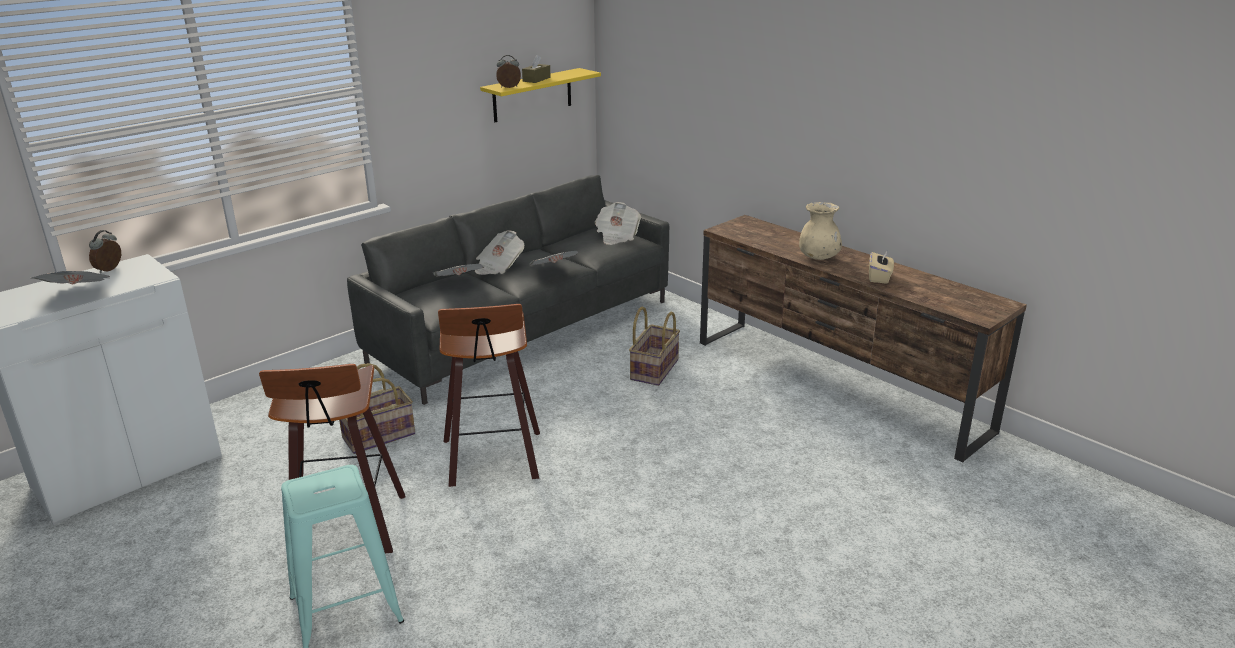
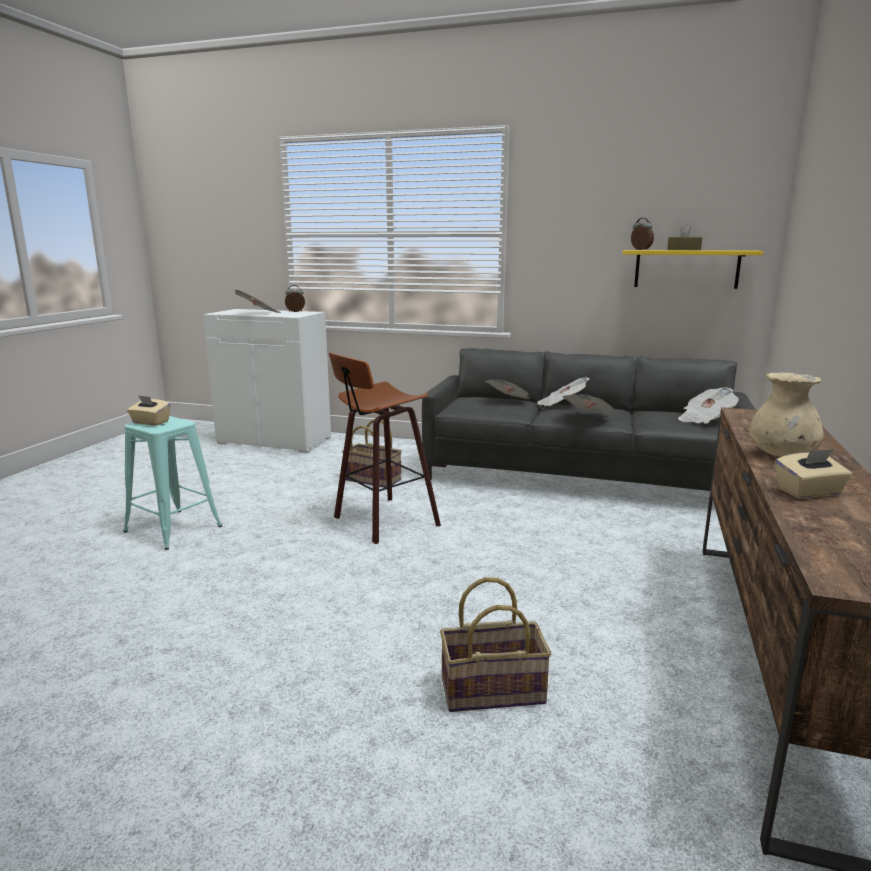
camera: 60 degrees right, 10 degrees down
stool [259,364,405,553] -> none
basket [629,306,680,386] -> basket moved to [440,577,551,712]
none -> beige tissue box [127,395,171,426]

